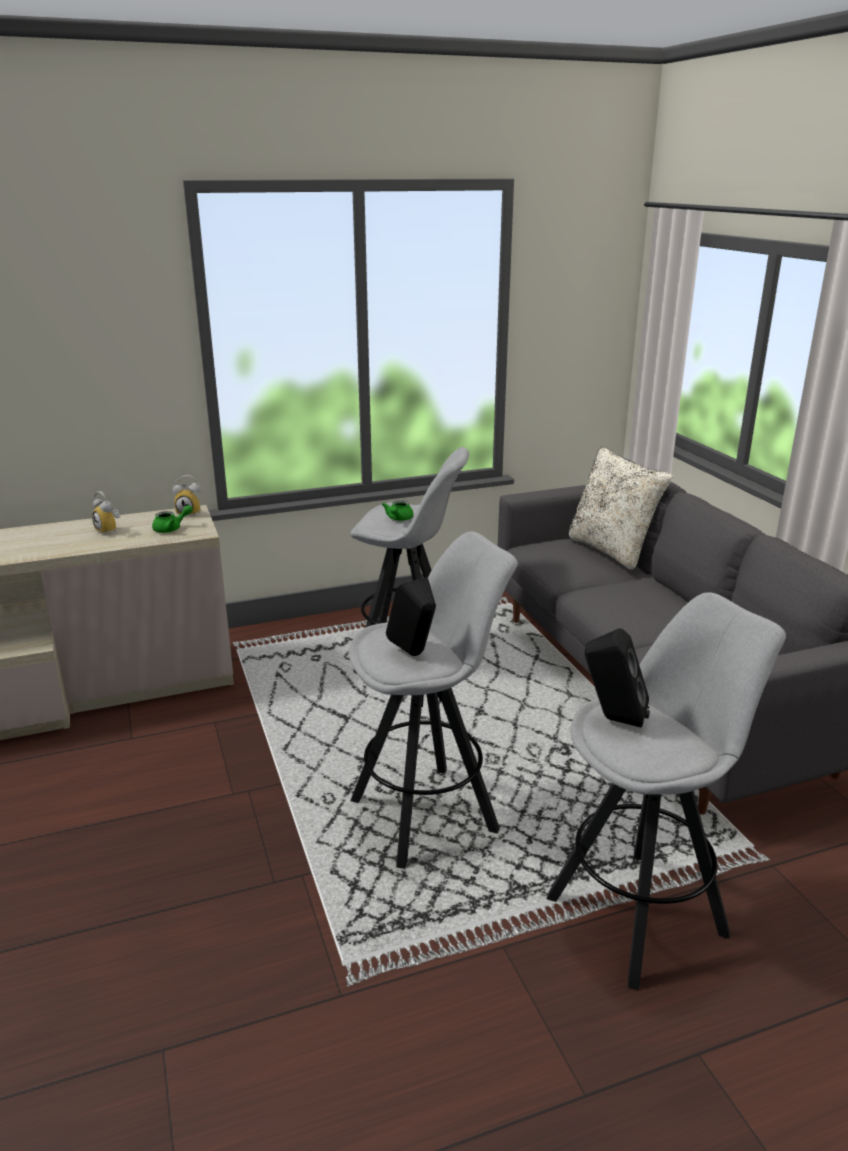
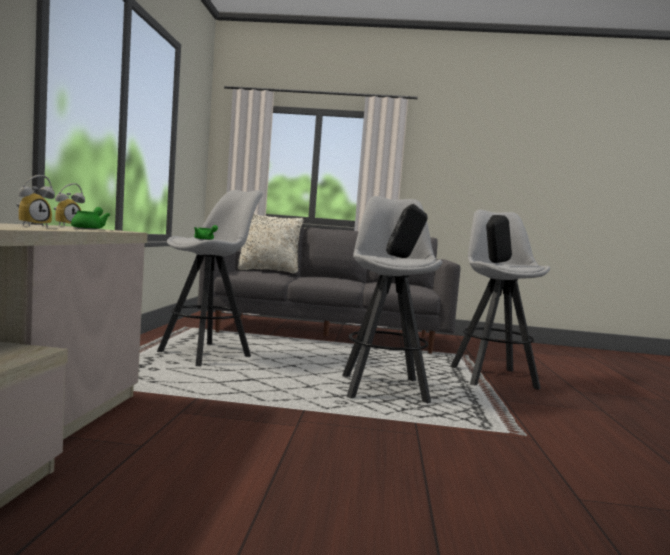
camera: 65 degrees left, 20 degrees down
alarm clock [92,491,120,535] -> alarm clock turned 45 degrees counterclockwise [17,175,55,227]

